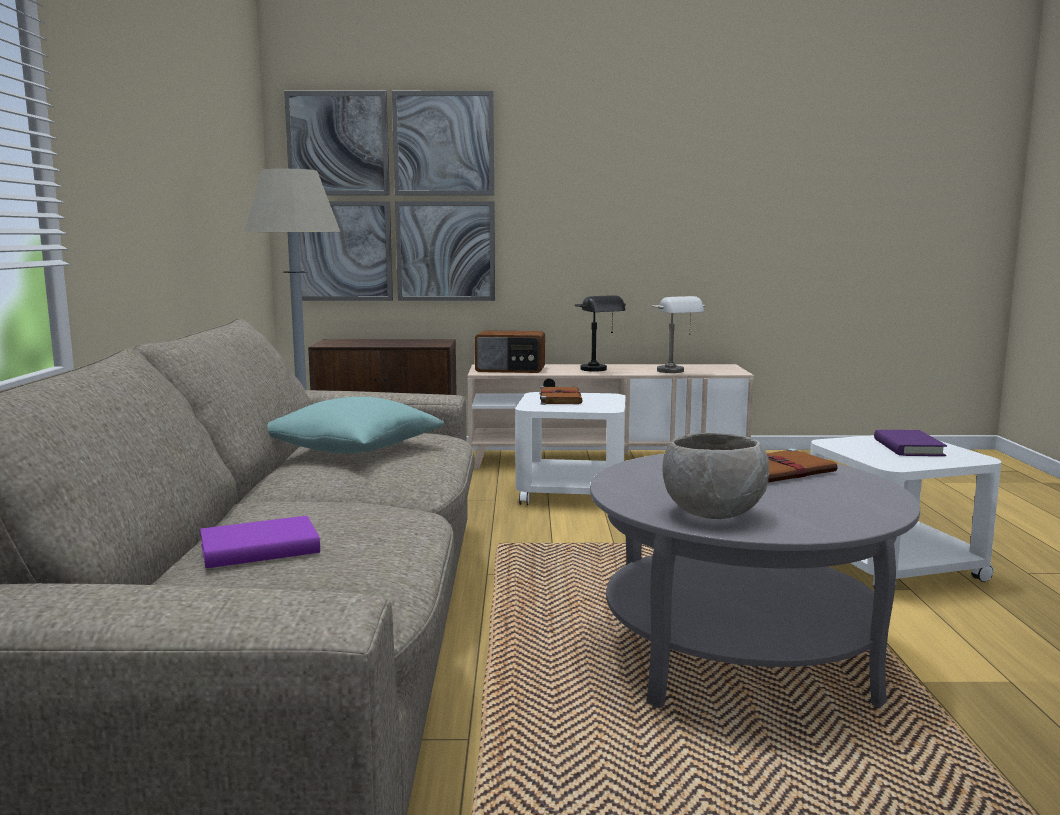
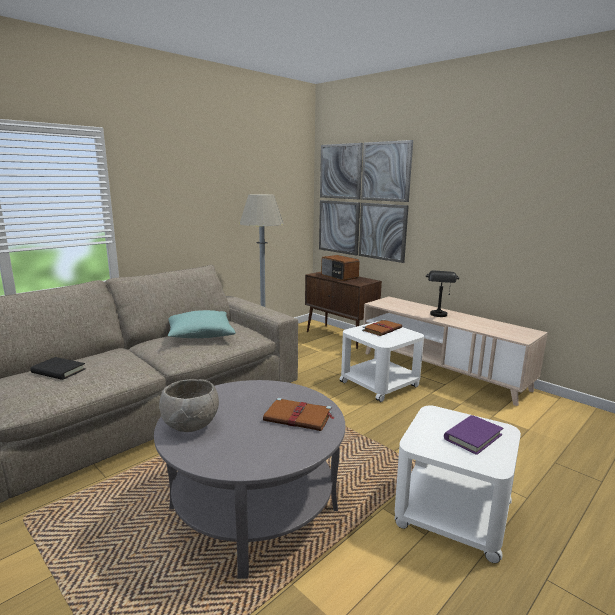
camera: 45 degrees right, 5 degrees up
purple book [200,516,320,568] -> black book [31,357,86,380]
radio [475,330,545,373] -> radio moved to [321,255,360,281]
grey table lamp [652,296,704,373] -> none

